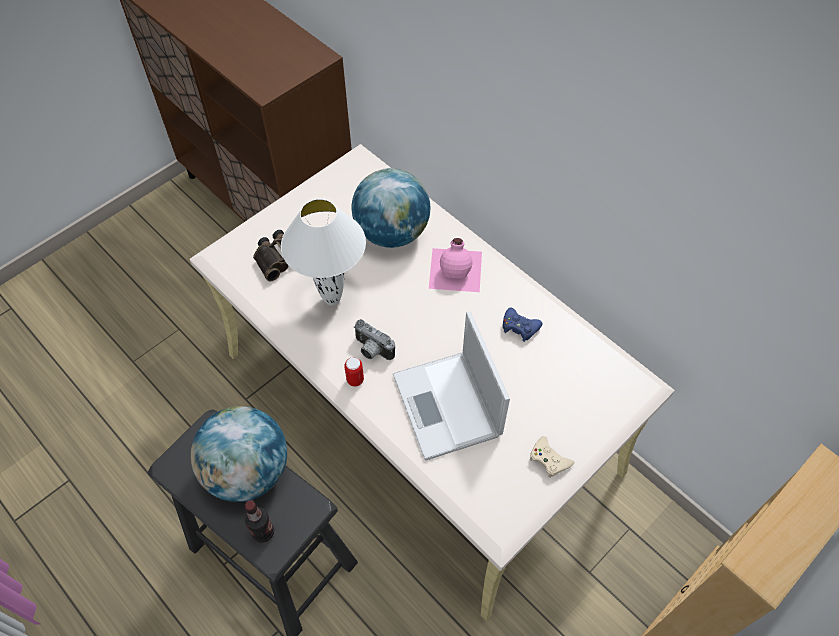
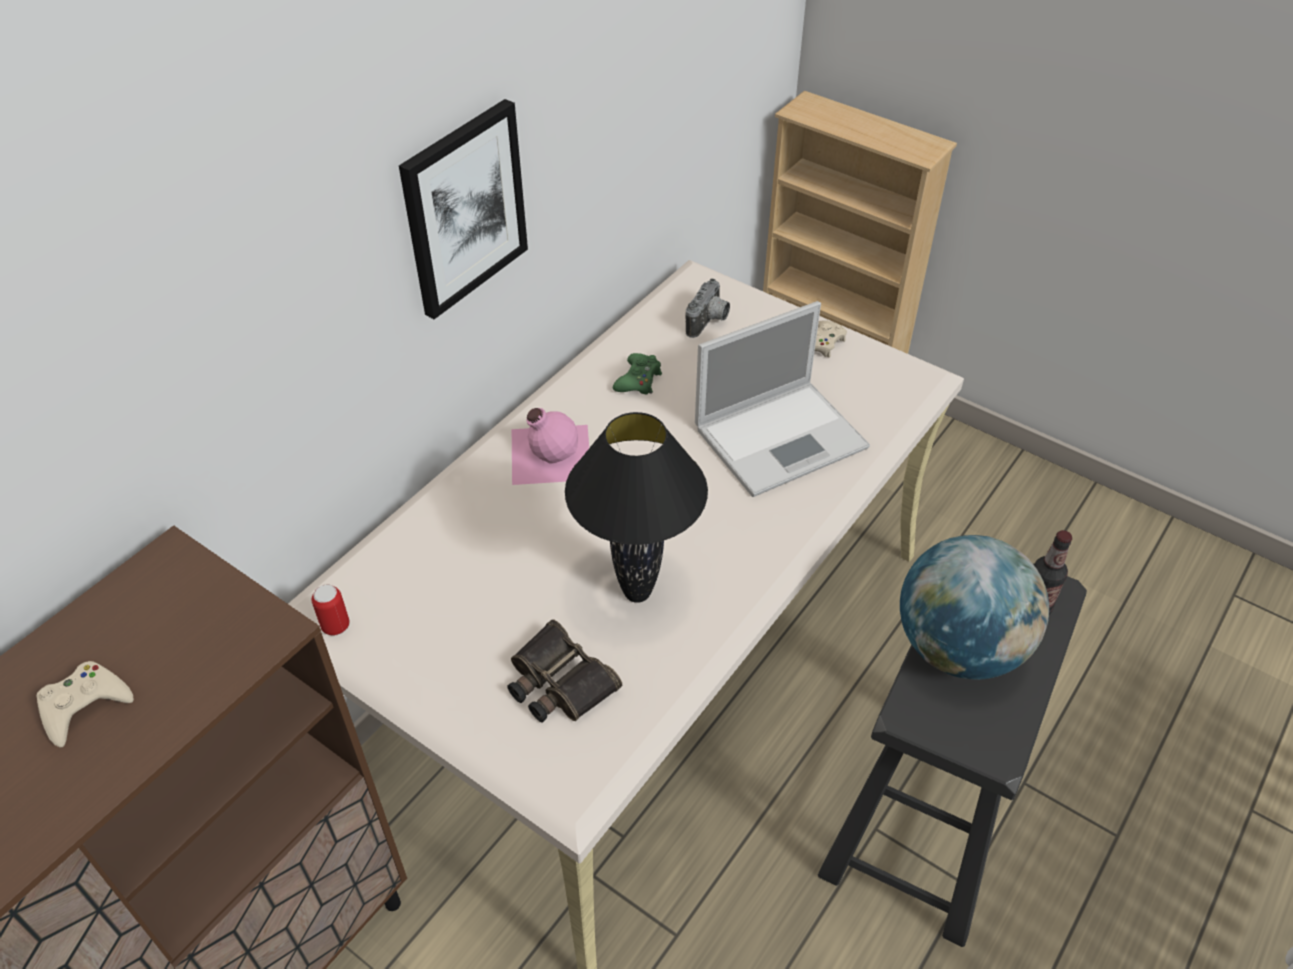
camera: 100 degrees left, 10 degrees down
white table lamp [281,199,366,306] -> black table lamp [565,412,708,603]
can [344,357,364,387] -> can moved to [312,585,349,636]
globe [352,168,430,248] -> none
camera [353,319,395,360] -> camera moved to [686,279,730,338]
blue game controller [503,307,543,342] -> green game controller [613,353,662,394]
none -> beige game controller [37,661,134,748]
none -> picture [399,99,528,319]

